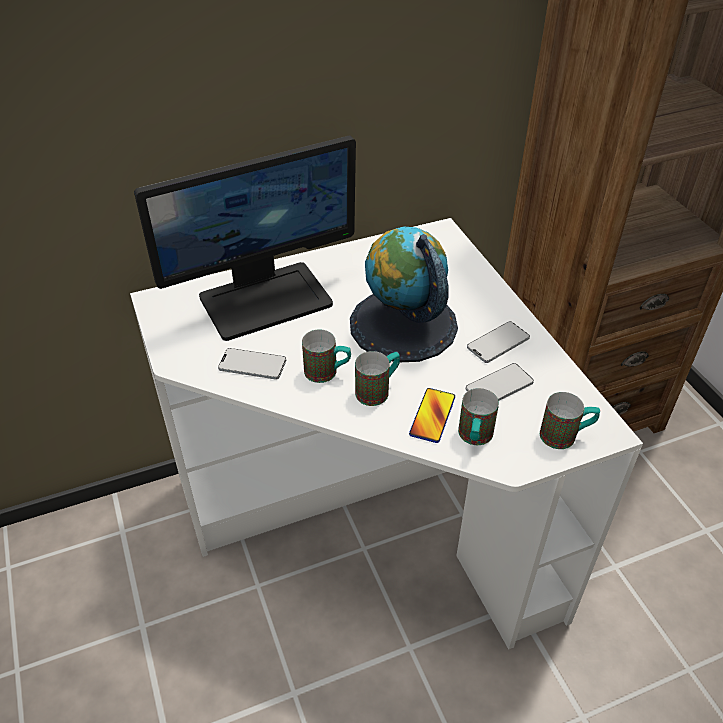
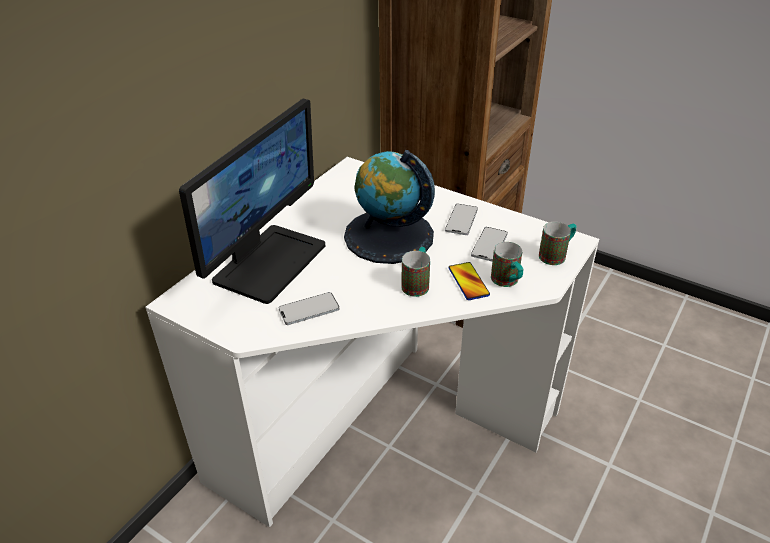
camera: 35 degrees left, 5 degrees down
mug [302,329,351,383] -> none

